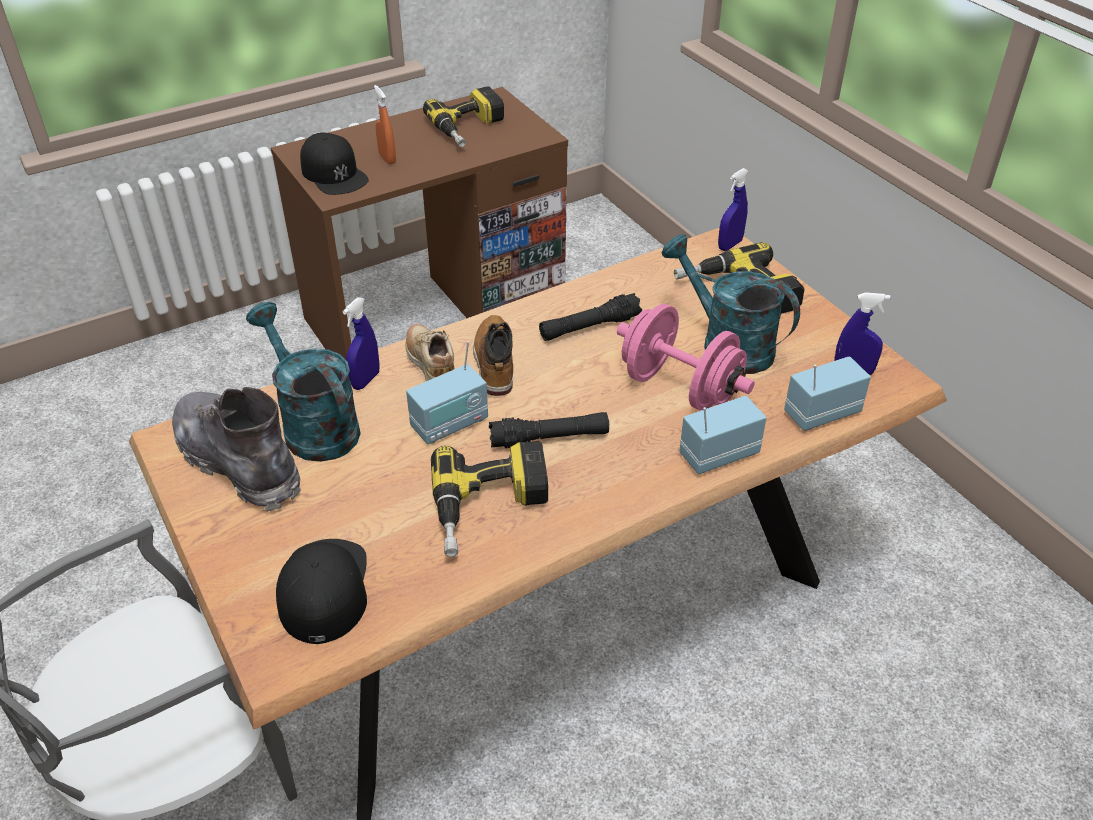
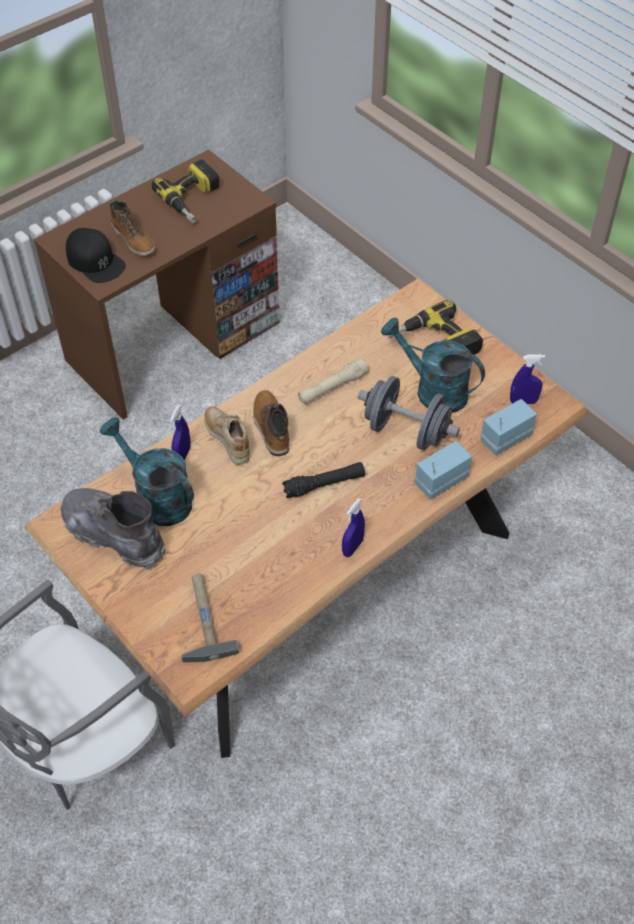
camera: 10 degrees left, 10 degrees up
black cap [276,539,367,644] -> hammer [181,574,240,663]
orange spray bottle [374,85,396,164] -> boot [110,201,155,256]
radio [406,341,488,445] -> none
power drill [431,441,548,557] -> none
black flashlight [539,293,642,341] -> beige flashlight [298,358,369,405]
pink dumbbell [617,304,755,411] -> grey dumbbell [358,376,460,450]
blue spray bottle [718,168,749,251] -> blue spray bottle moved to [342,498,365,557]

